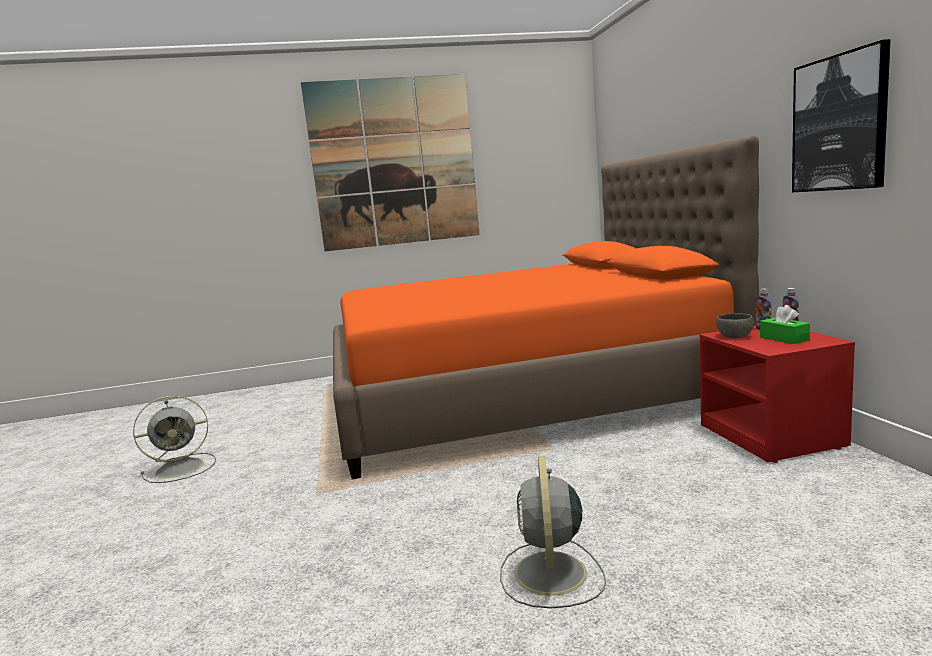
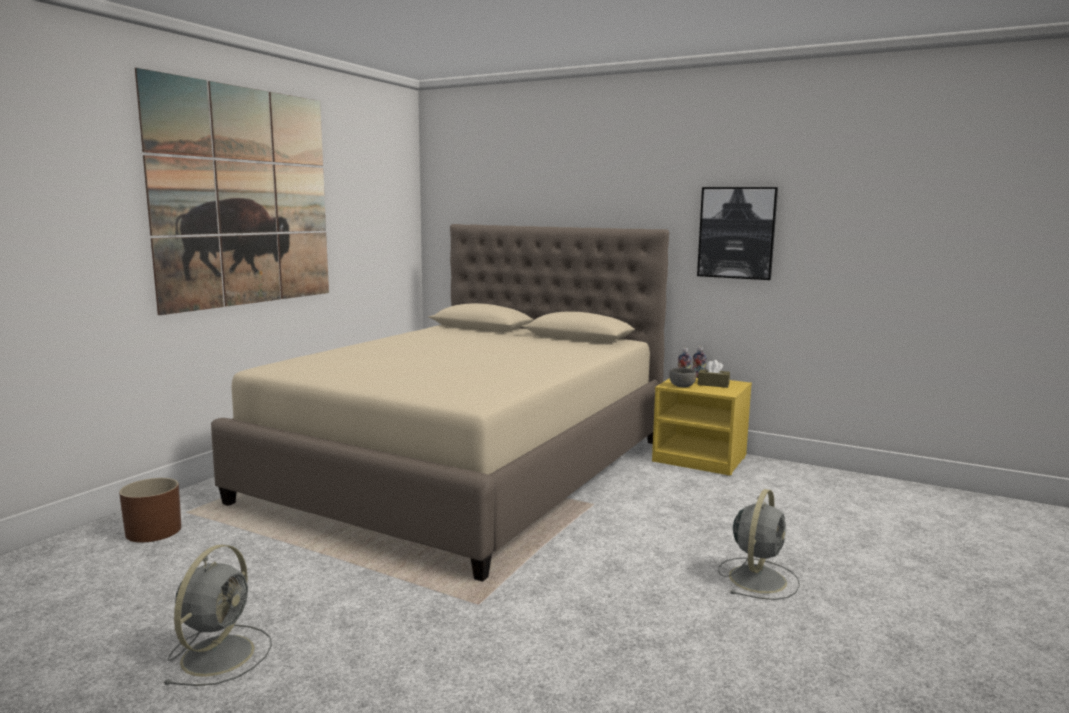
camera: 50 degrees left, 0 degrees up
orange bed [333,135,759,479] -> beige bed [211,224,669,582]
grey fan [500,456,606,608] -> grey fan turned 105 degrees counterclockwise [718,489,800,600]
red nightstand [700,326,855,463] -> yellow nightstand [652,378,752,476]
green tissue box [760,305,810,344] -> brown tissue box [698,360,730,388]
none -> brown planter [119,478,181,543]

